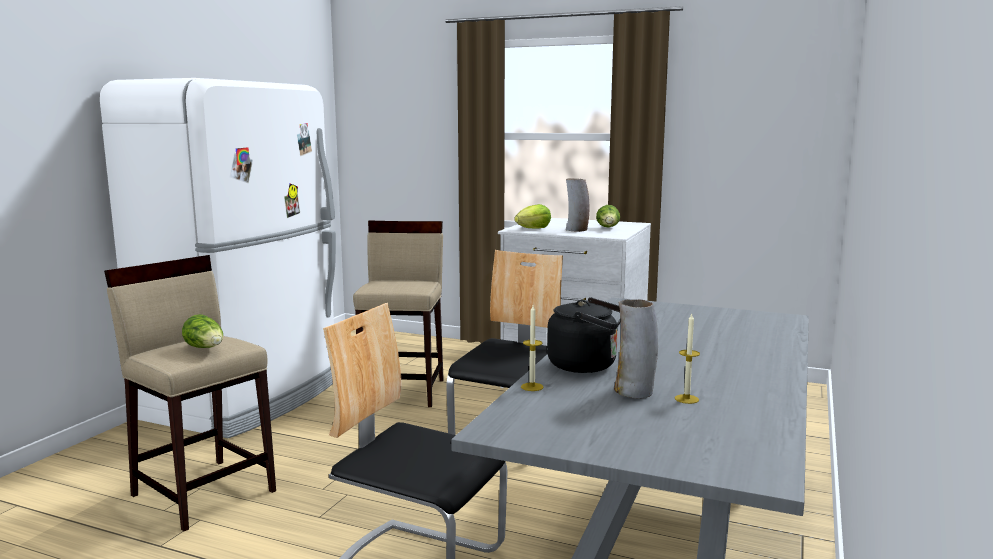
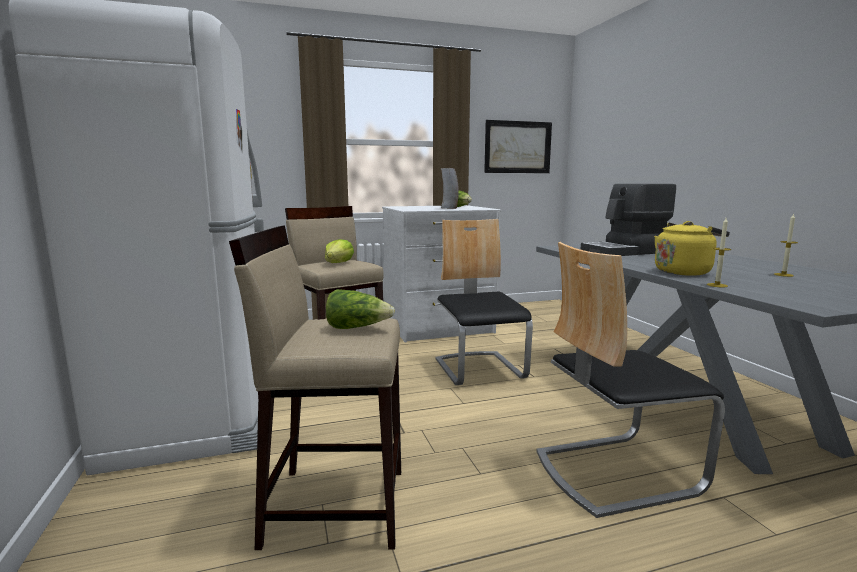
camera: 40 degrees left, 0 degrees up
lettuce [514,204,551,229] -> lettuce moved to [325,239,354,263]
black kettle [547,297,621,373] -> yellow kettle [654,221,730,276]
vase [614,299,658,398] -> none
none -> picture [484,120,552,173]
none -> coffee machine [580,184,676,256]

